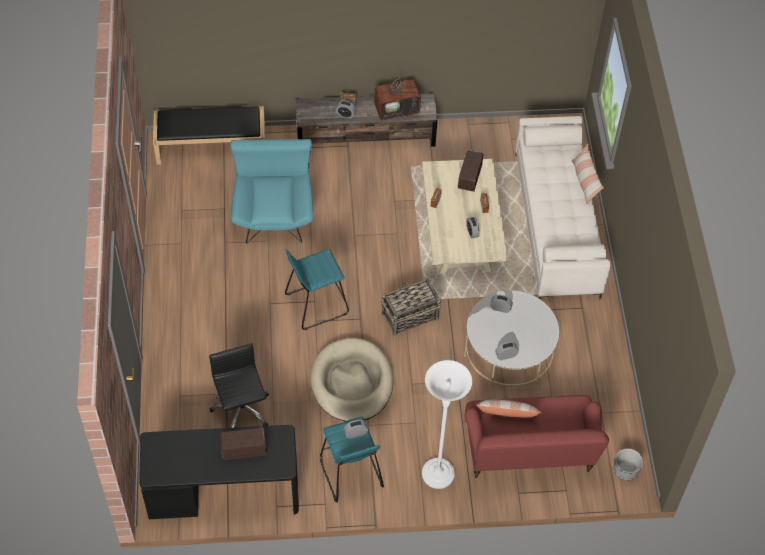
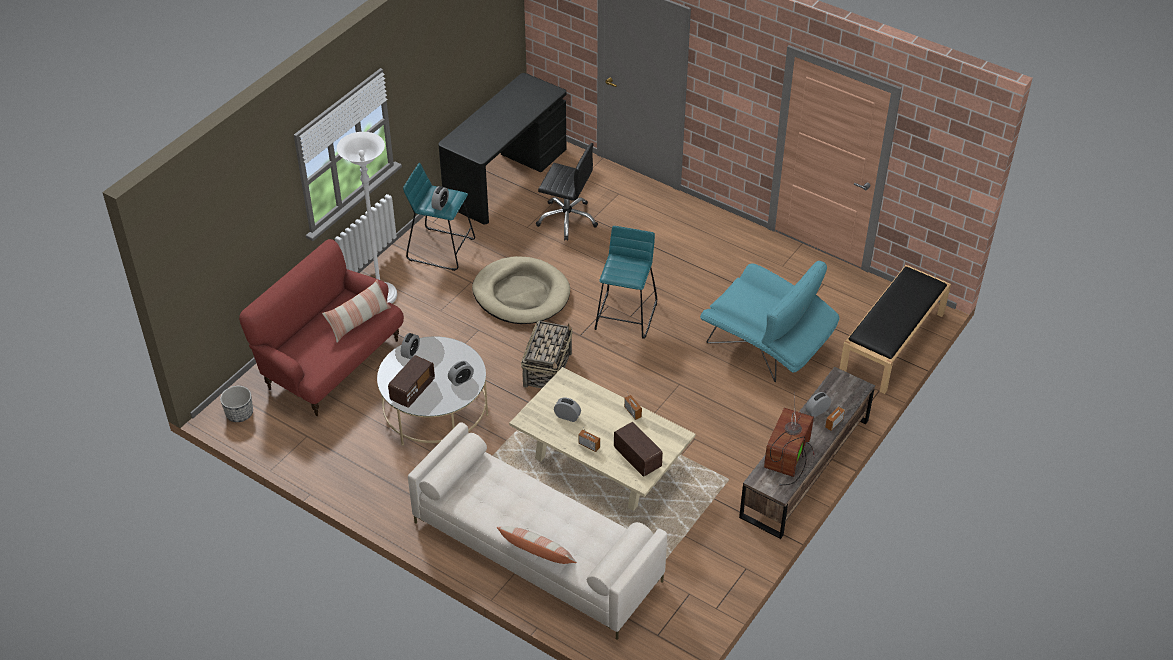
camera: 130 degrees right, 10 degrees down
radio [220,428,267,460] -> radio moved to [388,355,435,408]

